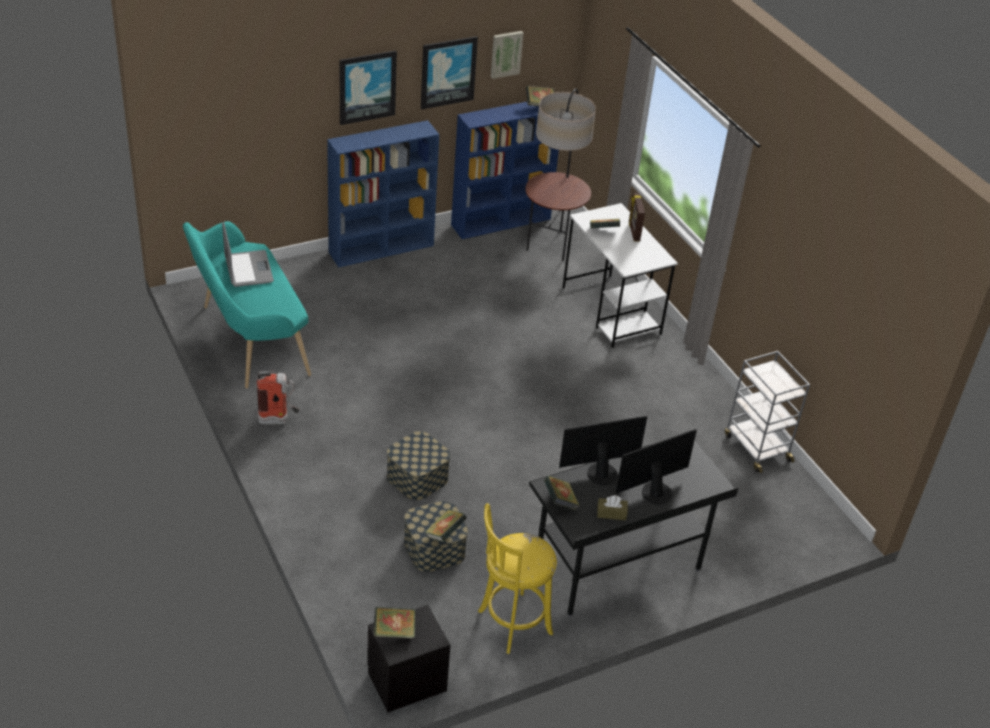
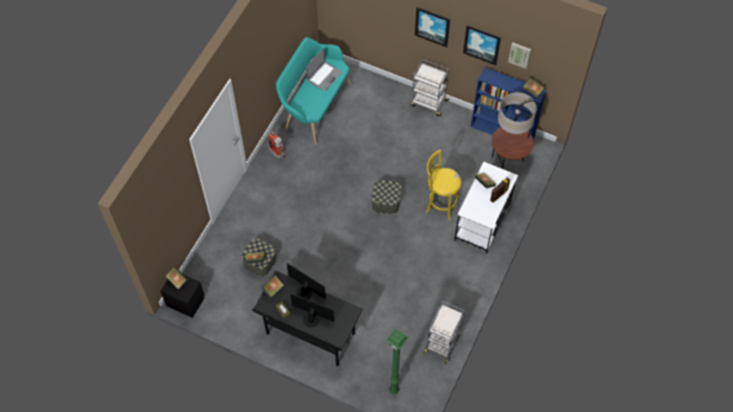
camera: 55 degrees right, 20 degrees up
blue bookcase [327,120,439,268] -> grey cart [411,59,449,116]
storage box [387,431,451,500] -> storage box moved to [372,180,401,214]
yellow stool [478,503,557,654] -> yellow stool moved to [426,150,461,220]
none -> green floor lamp [386,329,409,394]

